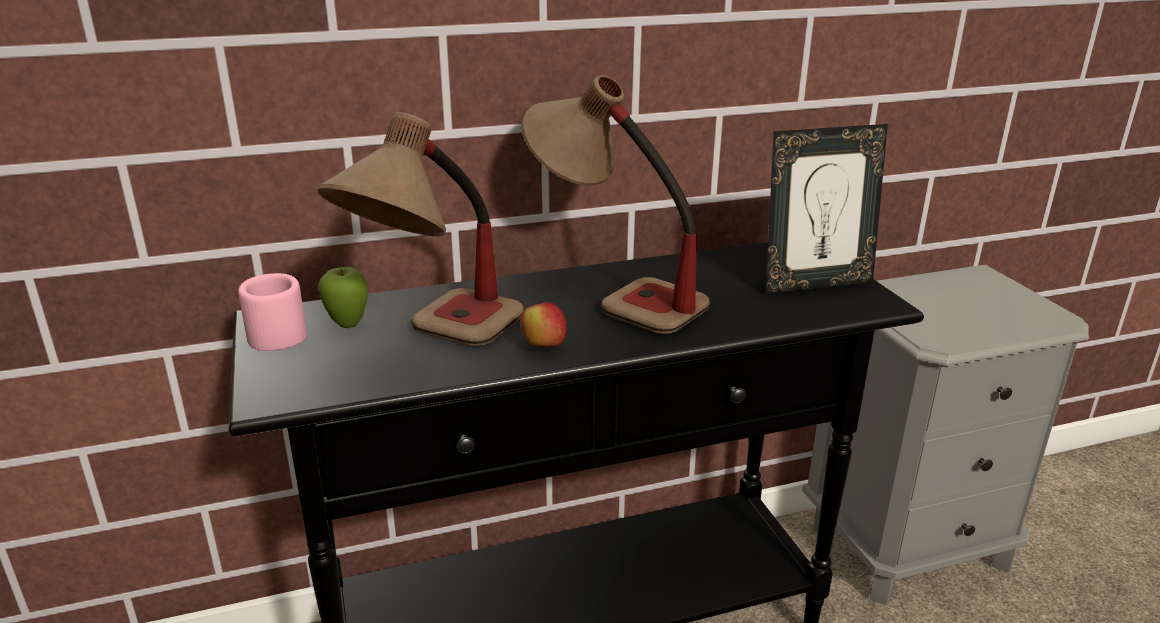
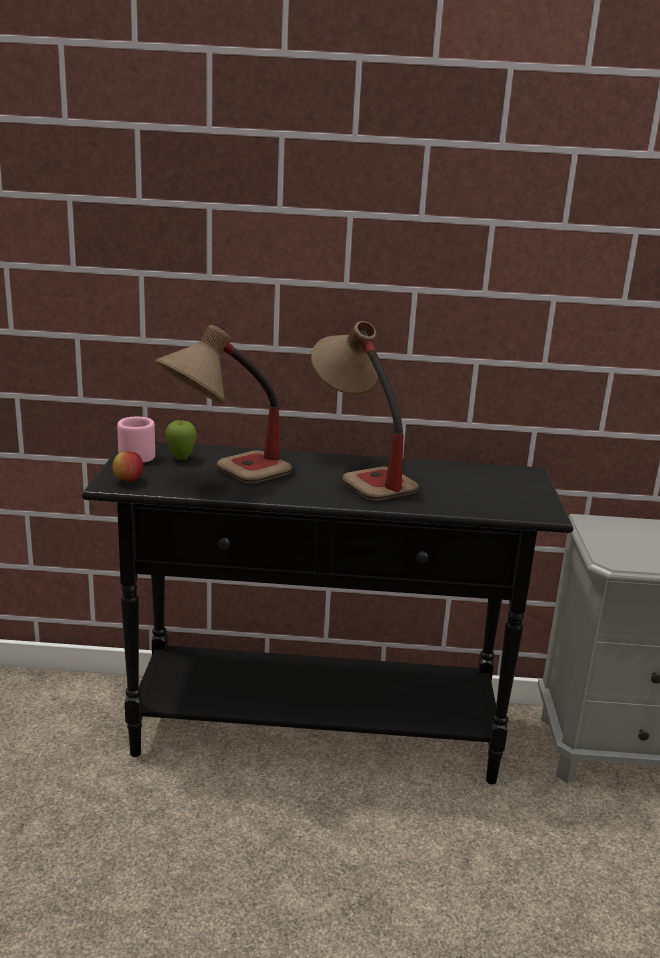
camera: 20 degrees right, 5 degrees down
apple [521,302,567,347] -> apple moved to [112,451,143,482]
picture frame [766,124,888,294] -> none

